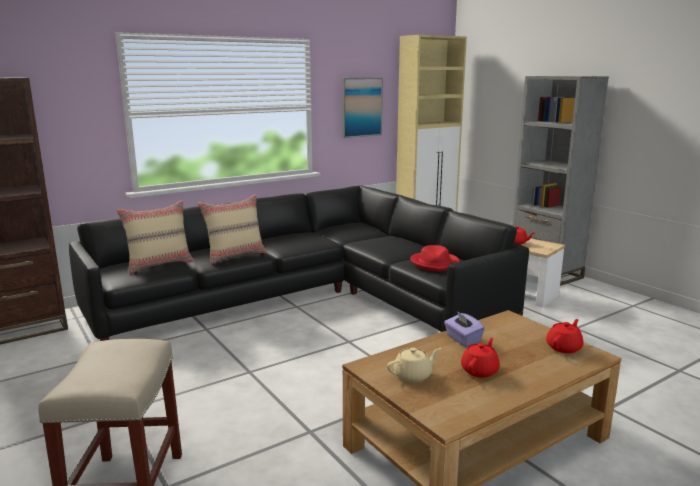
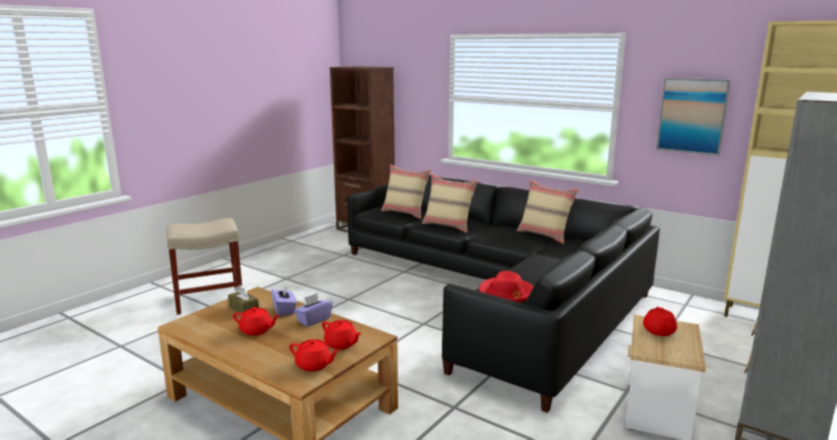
camera: 70 degrees right, 0 degrees up
beige teapot [387,348,441,382] -> brown tissue box [228,285,259,313]
none -> purple tissue box [271,285,297,316]
none -> red teapot [322,320,362,350]
none -> beige pillow [517,179,579,244]

